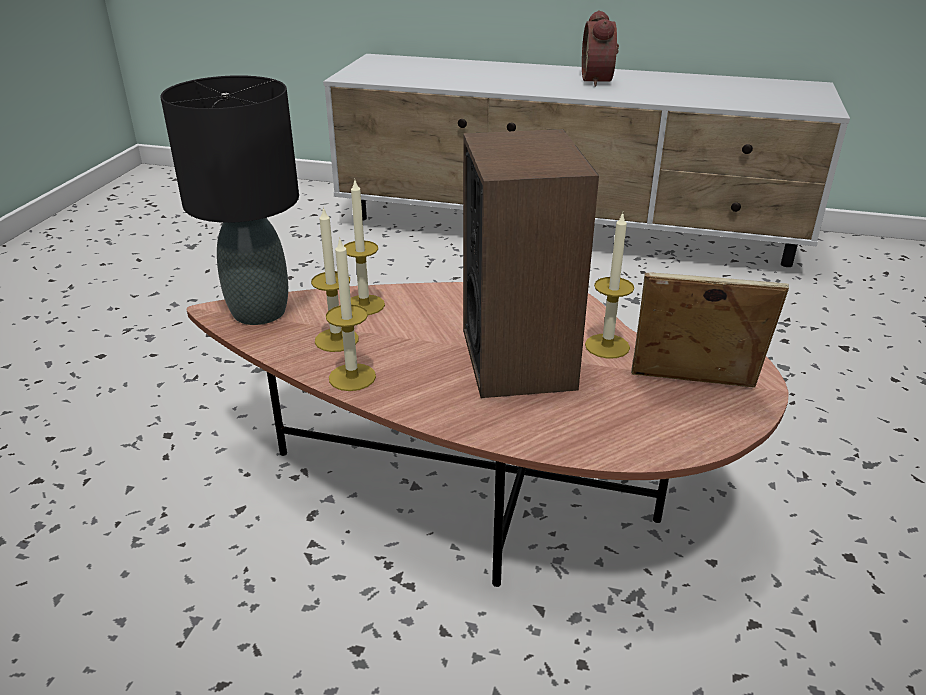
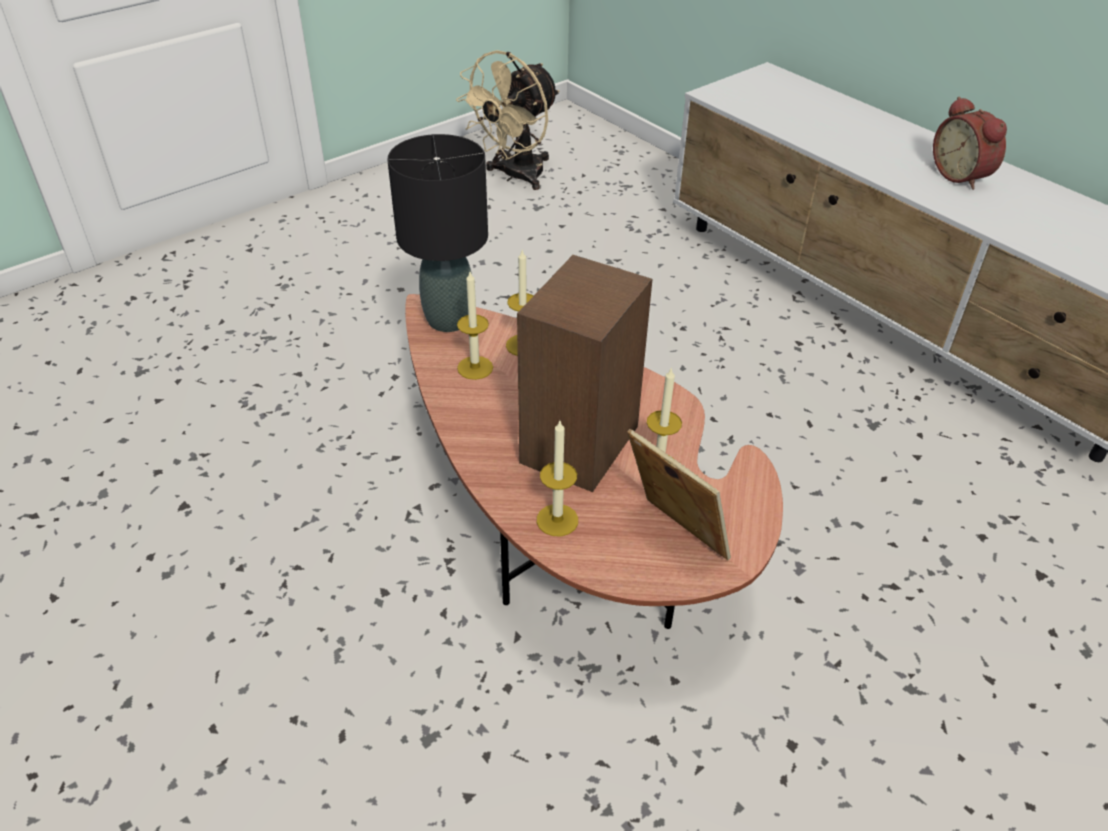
camera: 35 degrees right, 10 degrees up
candle [326,237,376,391] -> candle moved to [537,421,578,536]
alarm clock [582,10,619,87] -> alarm clock turned 60 degrees counterclockwise [933,96,1007,190]
none -> beige fan [456,50,559,190]

